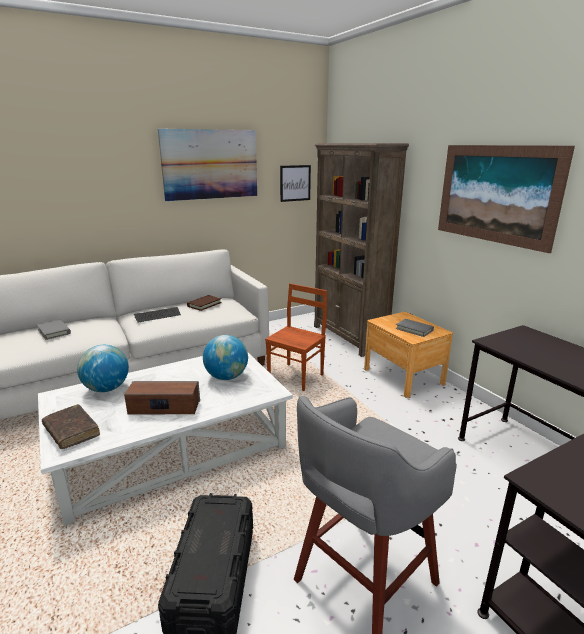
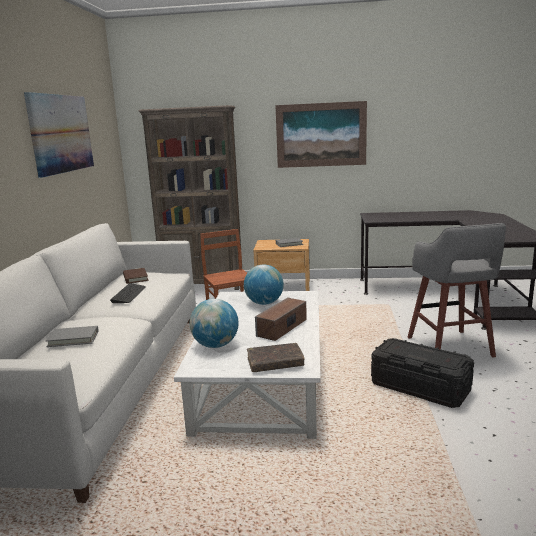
camera: 55 degrees left, 5 degrees down
picture [280,165,311,202] -> none

